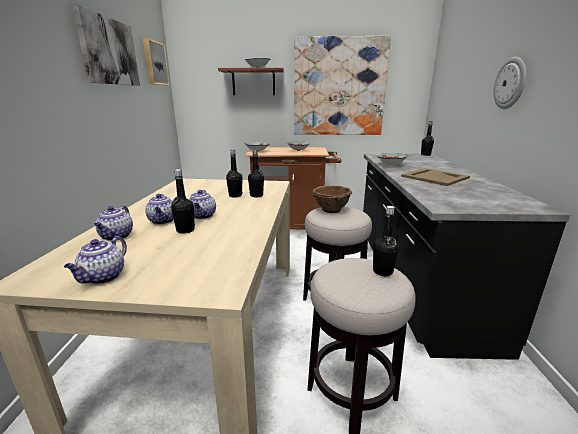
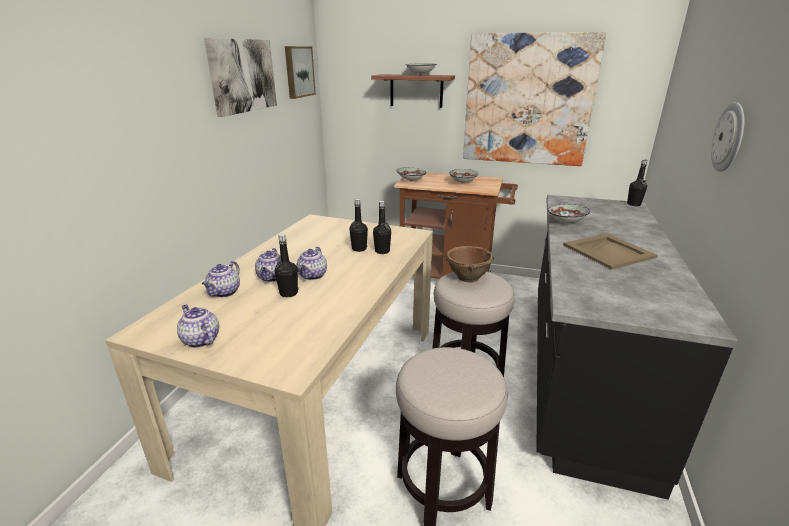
camera: 15 degrees right, 5 degrees up
teapot [64,236,127,284] -> teapot turned 105 degrees clockwise [177,305,219,348]
black bottle [373,206,399,276] -> none

